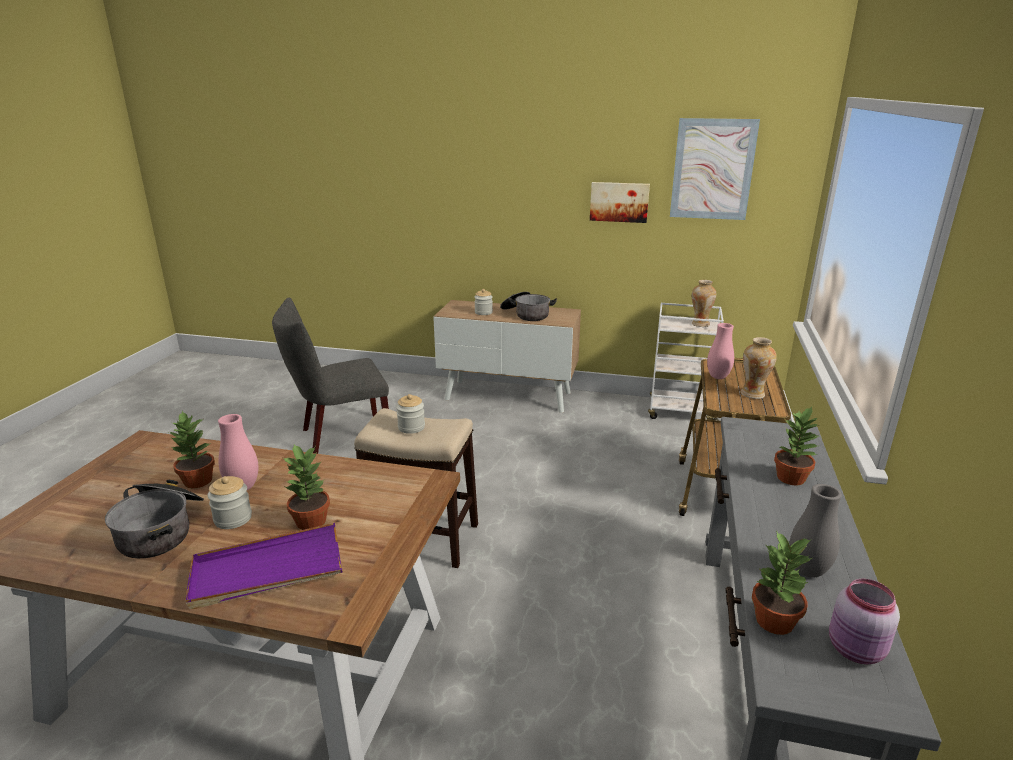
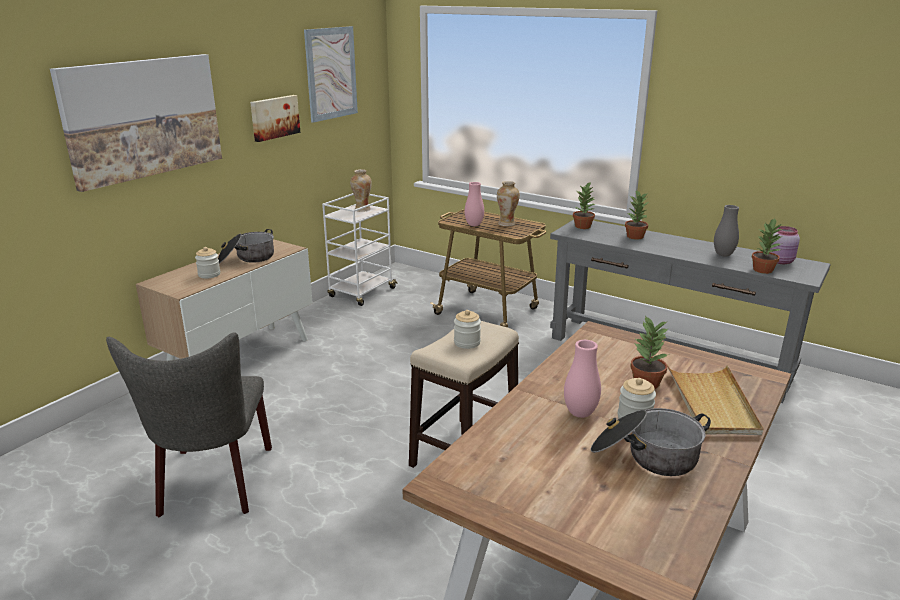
camera: 70 degrees left, 0 degrees up
potted plant [169,411,215,488] -> potted plant moved to [573,181,595,229]
purple tray [186,523,343,609] -> beige tray [667,364,764,435]
none -> picture [50,54,222,192]

